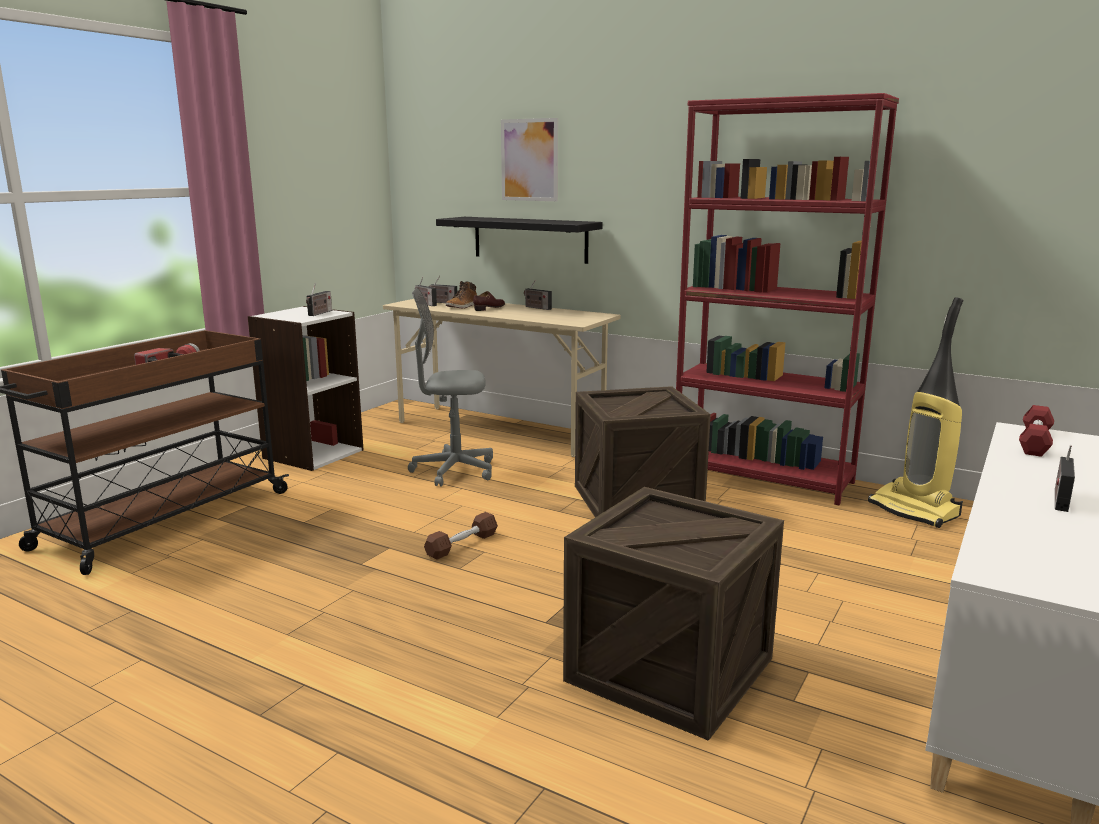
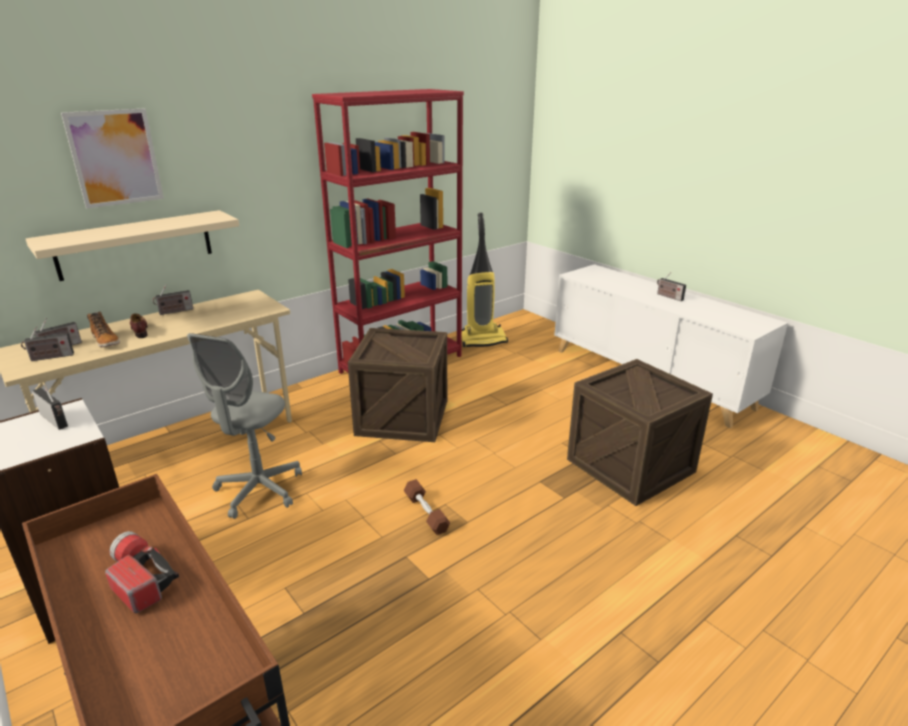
camera: 70 degrees left, 10 degrees up
black shelf [436,217,603,264] -> beige shelf [26,210,239,281]
red dumbbell [1019,405,1054,457] -> none

